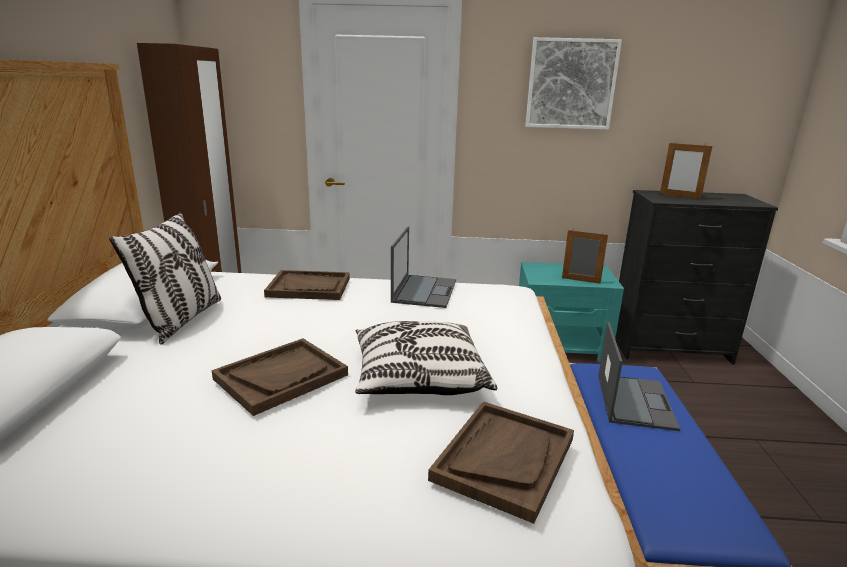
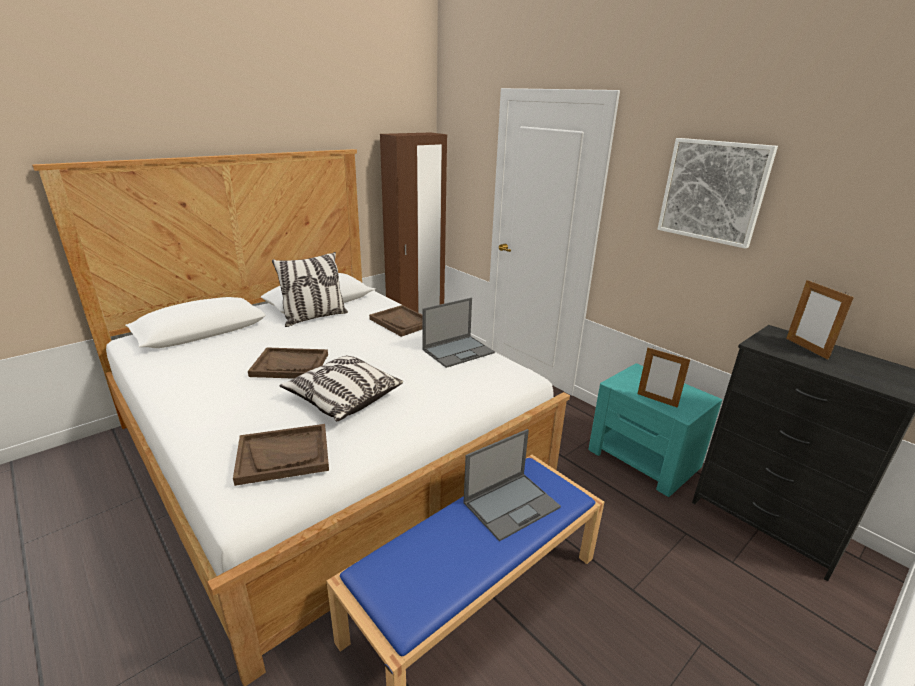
camera: 45 degrees right, 5 degrees up
picture frame [562,229,608,284] -> picture frame turned 150 degrees clockwise [638,347,690,408]

